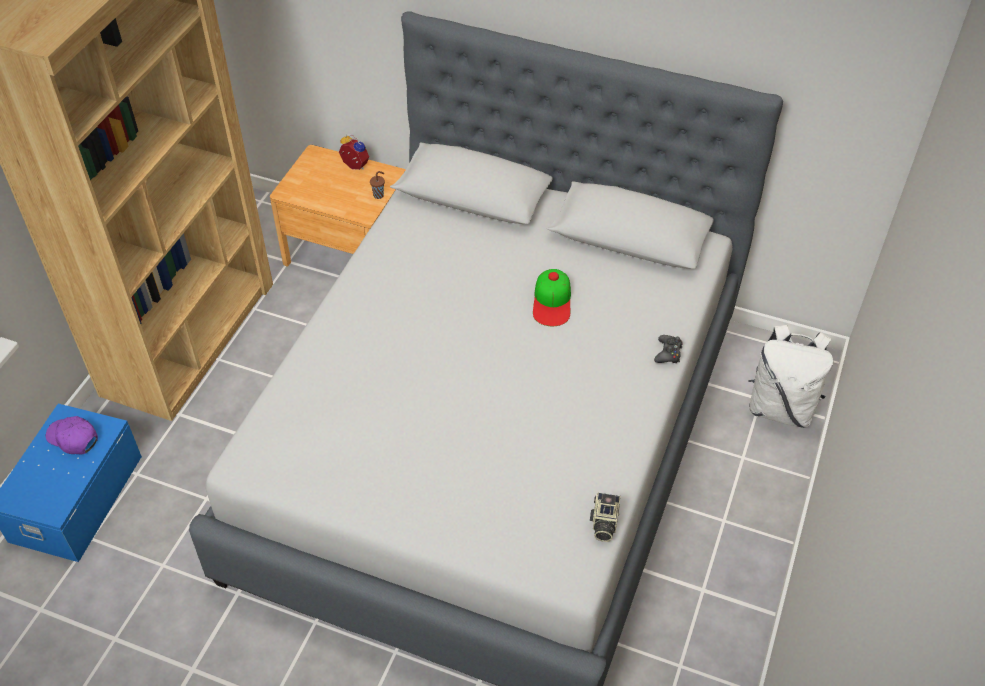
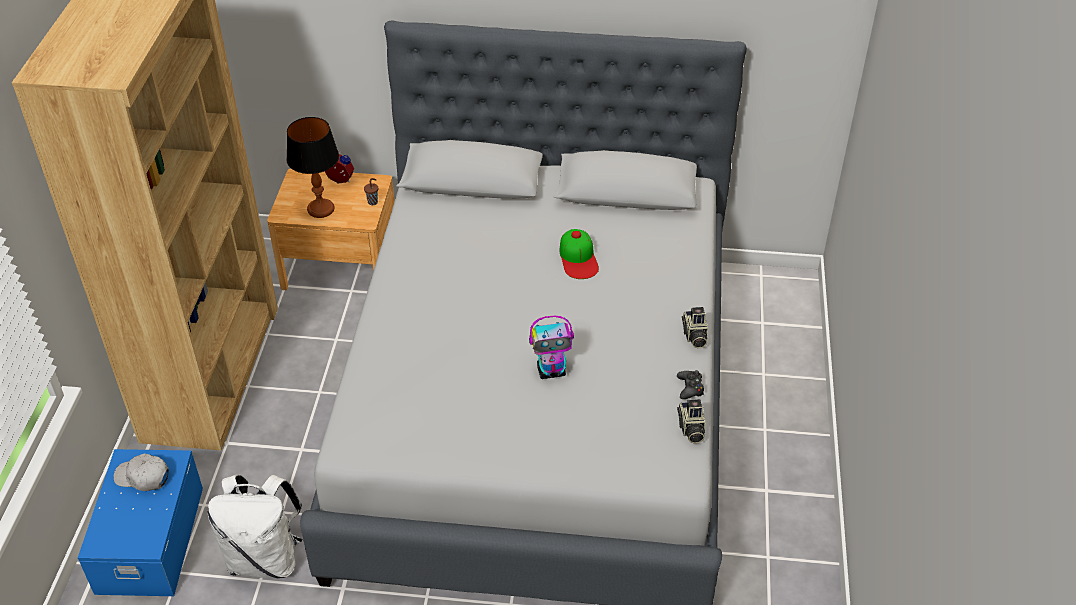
camera: 15 degrees left, 5 degrees down
purple cap [45,416,98,455] -> white cap [114,453,169,491]
black game controller [654,335,683,363] -> black game controller moved to [677,370,704,399]
white backpack [748,325,833,428] -> white backpack moved to [208,474,303,578]
none -> table lamp [286,117,339,218]
none -> toy robot [529,316,574,379]
none -> camera [682,307,708,348]

